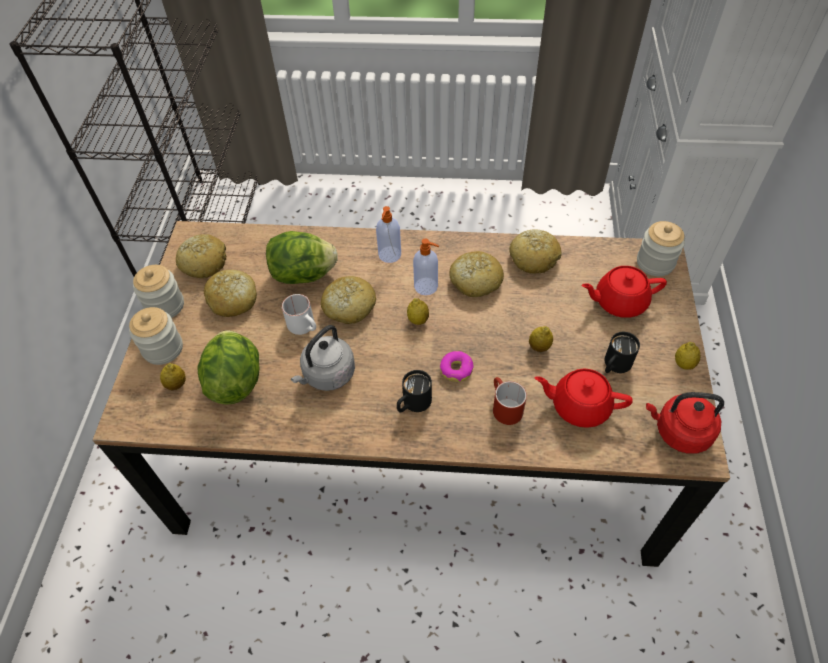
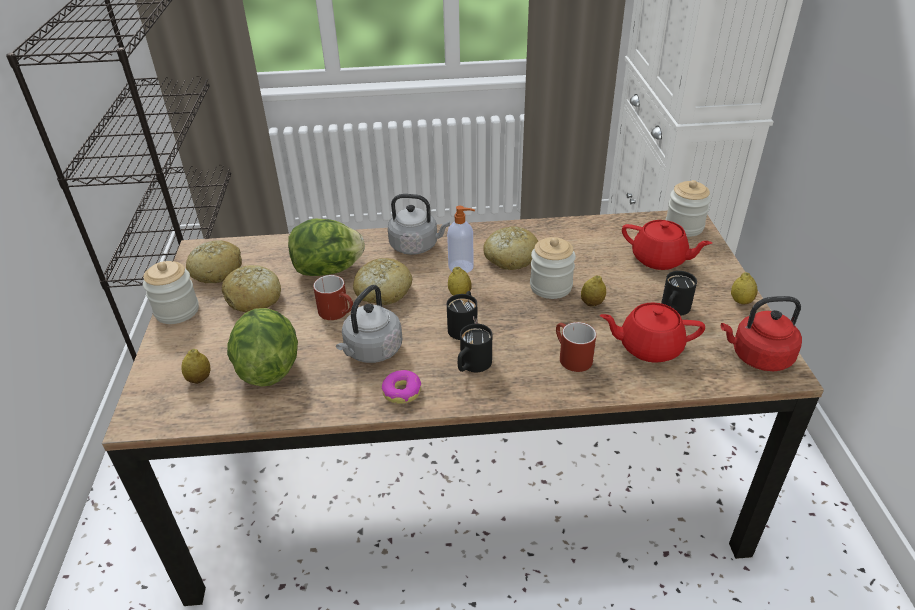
camera: 10 degrees left, 15 degrees down
jar [129,307,183,365] -> jar moved to [530,237,576,299]
white mug [282,294,316,335] -> red mug [313,275,353,320]
soap dispenser [376,206,401,263] -> grey kettle [388,194,450,255]
donut [440,351,474,382] -> donut moved to [382,370,421,404]
bread [510,229,562,274] -> none
red teapot [581,266,667,318] -> red teapot turned 135 degrees counterclockwise [622,220,712,270]
none -> black mug [447,291,477,340]

